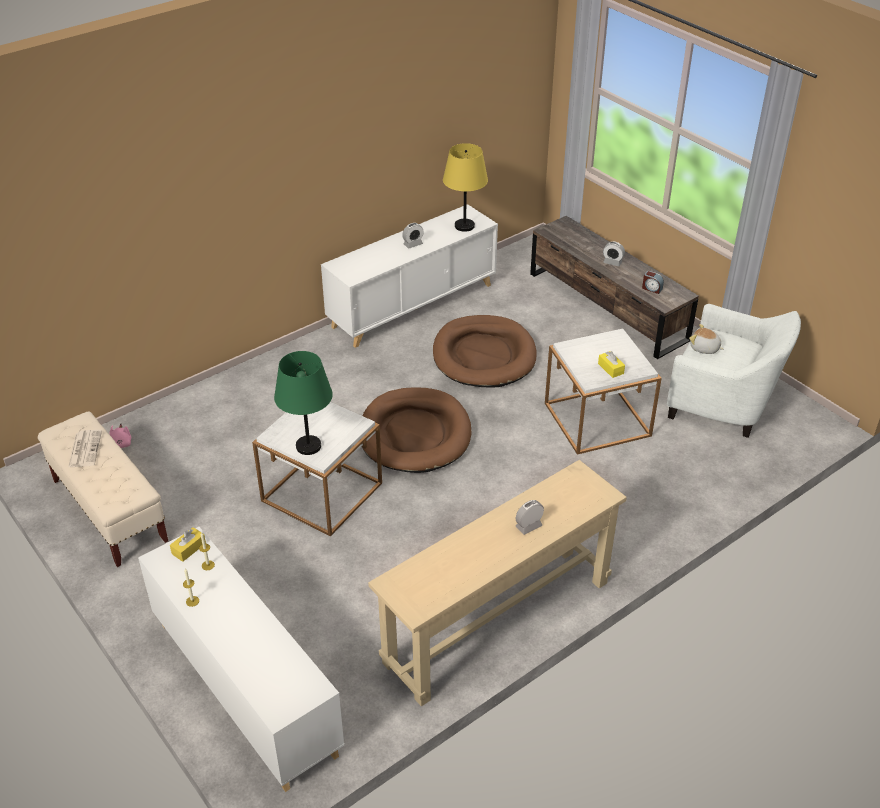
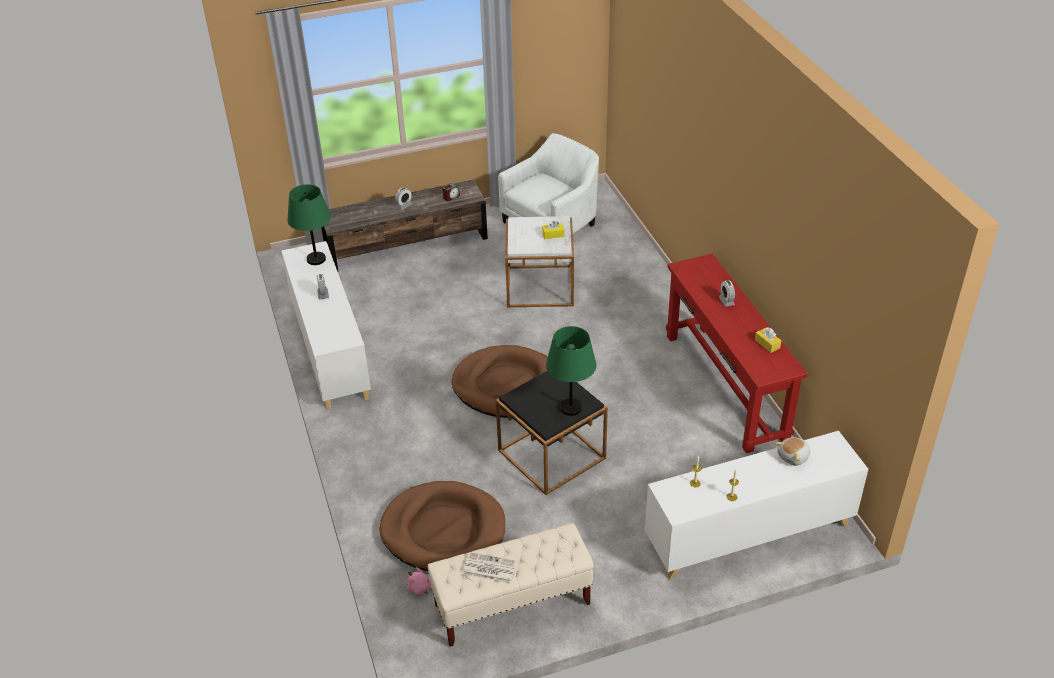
camera: 70 degrees left, 0 degrees up
yellow tissue box [170,527,206,562] -> yellow tissue box moved to [755,327,781,353]
white side table [252,402,382,536] -> black side table [496,371,608,495]
beige console table [368,460,627,706] -> red console table [666,254,807,453]
brown dog bed [433,315,537,388] -> brown dog bed moved to [380,481,505,571]
yellow table lamp [443,143,488,232] -> green table lamp [287,184,331,265]
plush toy [689,324,724,354] -> plush toy moved to [775,437,810,466]

